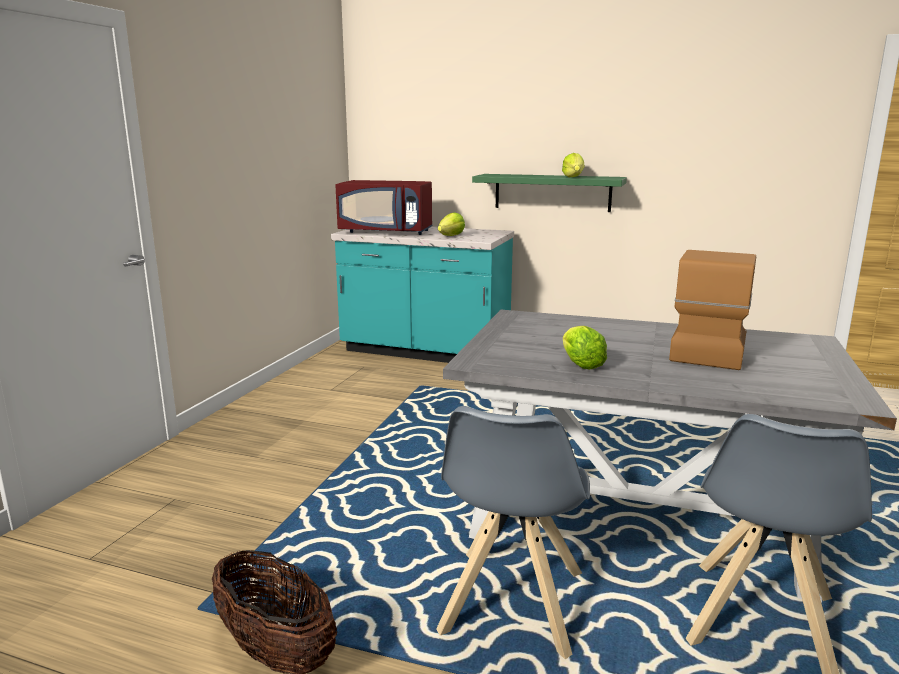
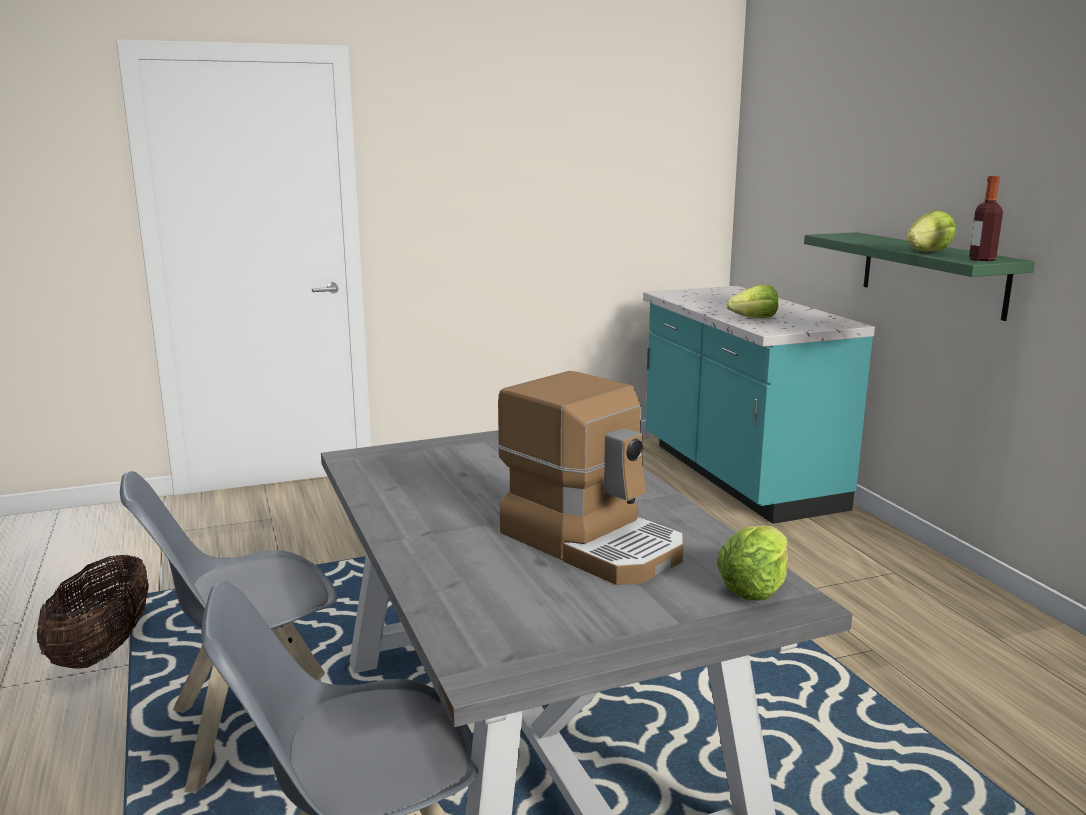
camera: 50 degrees right, 0 degrees up
red microwave [335,180,433,235] -> none
lettuce [563,326,607,370] -> lettuce moved to [716,526,788,601]
coffee machine [669,250,756,370] -> coffee machine turned 60 degrees clockwise [498,371,684,585]
none -> bottle [969,176,1003,261]

